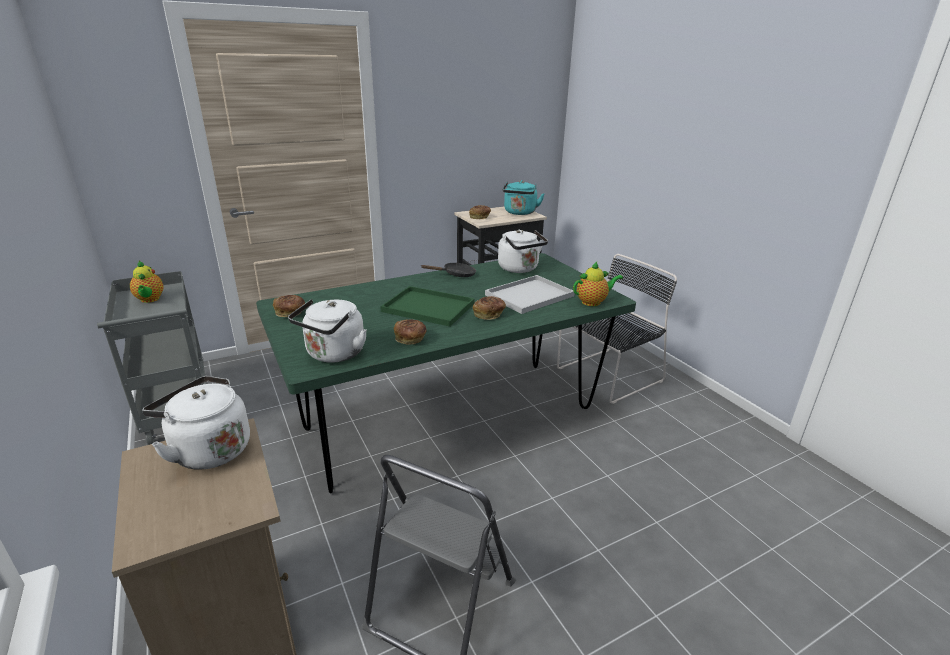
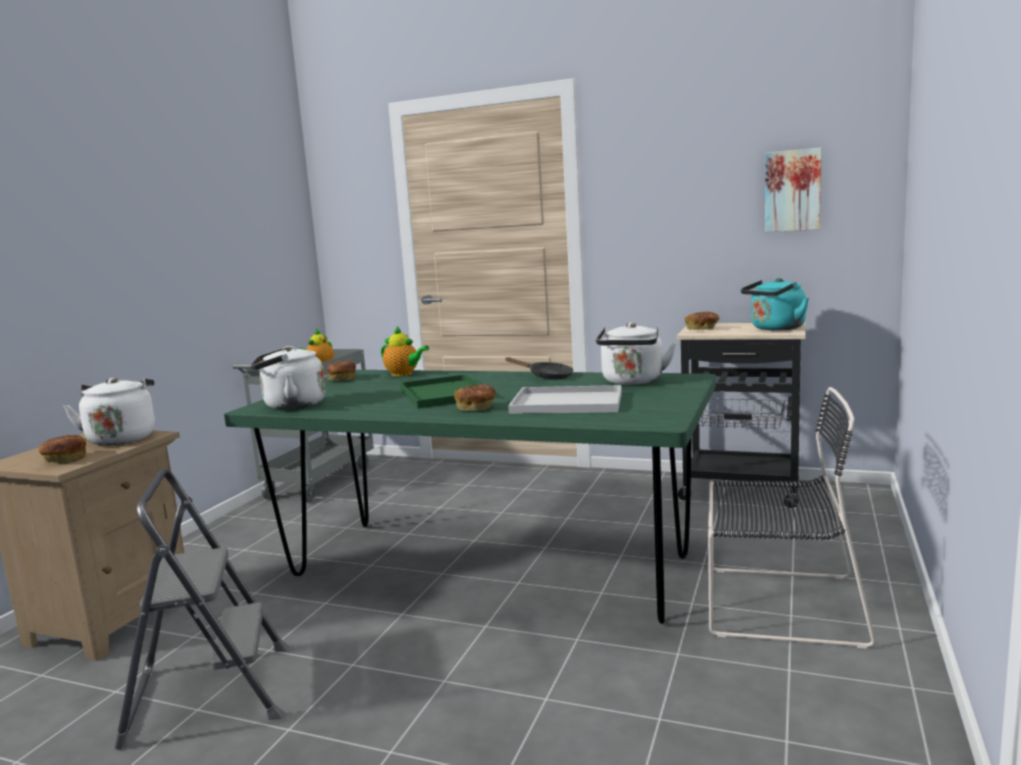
camera: 50 degrees right, 15 degrees down
bread [394,319,427,344] -> bread moved to [39,435,86,464]
teapot [573,262,623,306] -> teapot moved to [381,326,429,376]
none -> picture [765,148,822,232]

